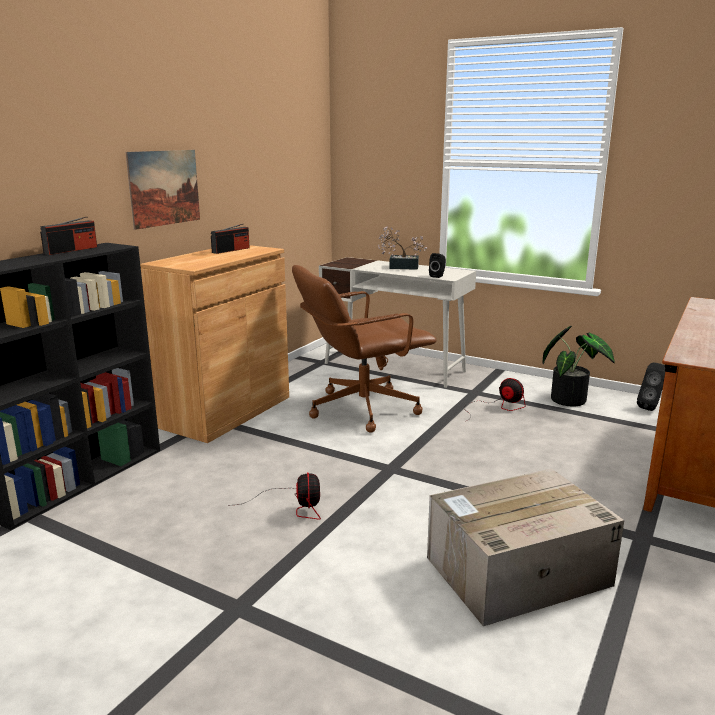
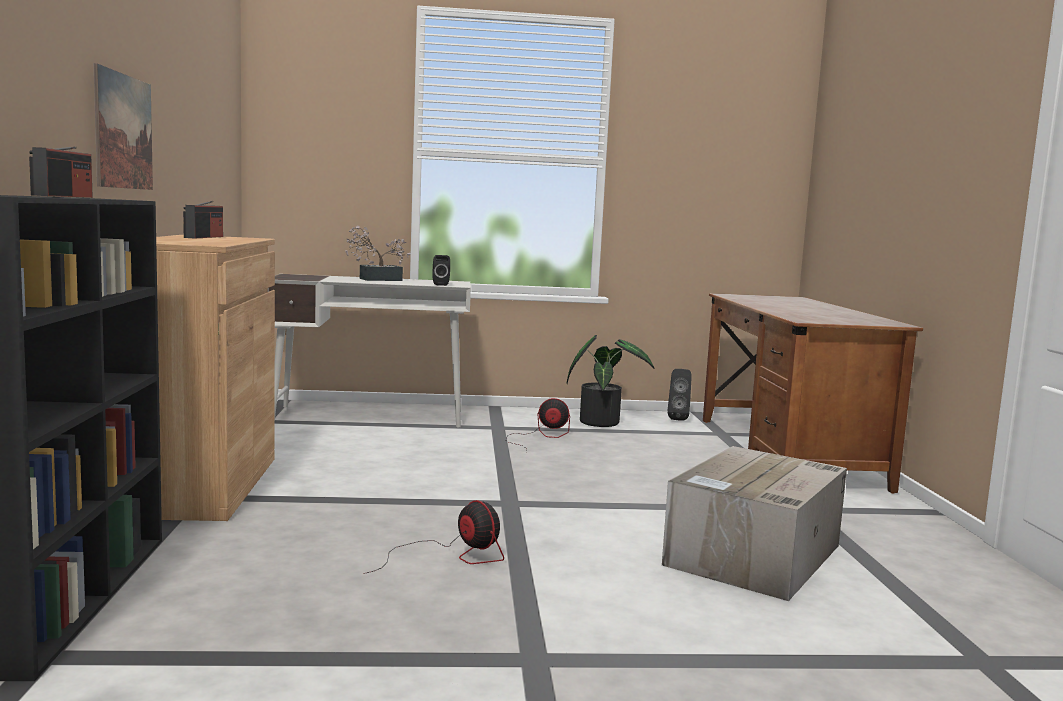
camera: 35 degrees left, 10 degrees down
brown office chair [292,265,437,433] -> none

